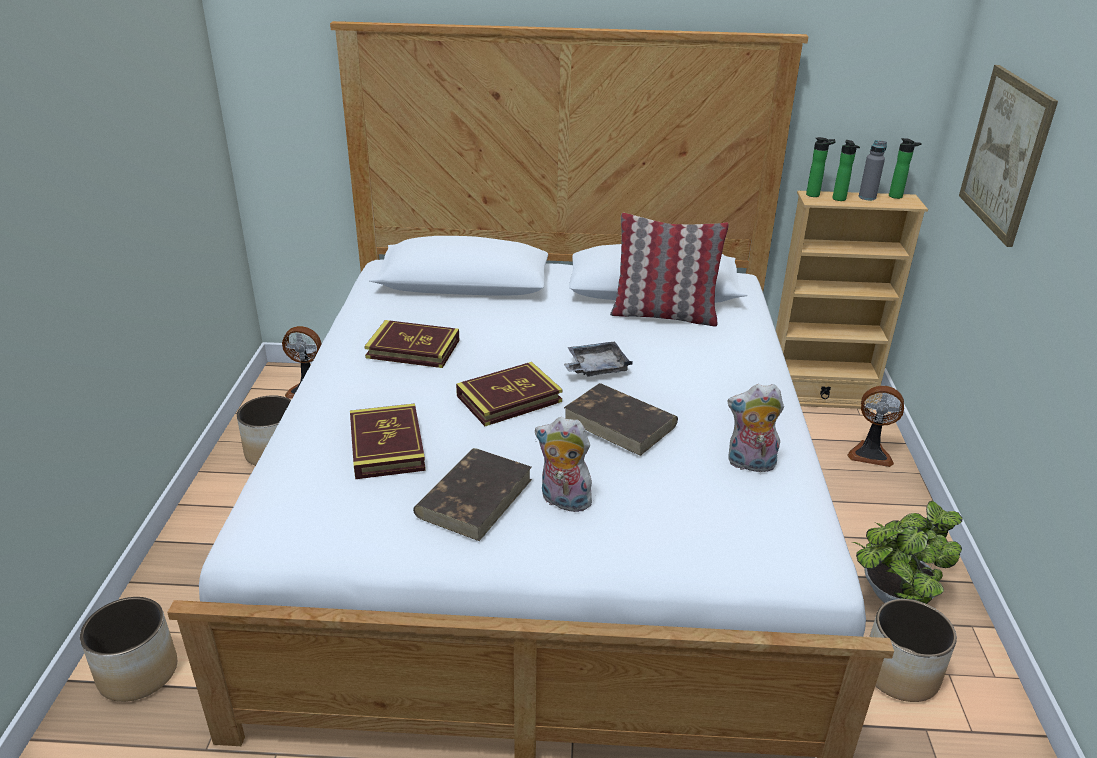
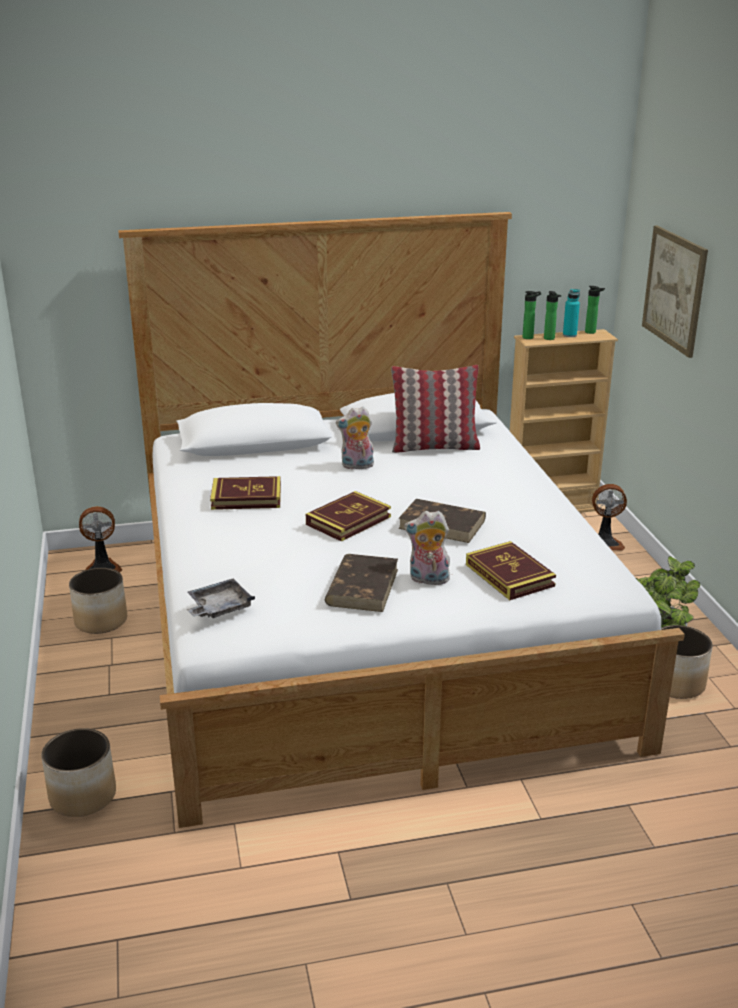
camera: 15 degrees left, 5 degrees down
book [350,403,426,479] -> book moved to [466,541,556,600]
grey tray [564,341,632,377] -> grey tray moved to [187,579,255,618]
plush toy [728,384,784,472] -> plush toy moved to [336,407,374,470]
grey bottle [859,140,887,200] -> turquoise bottle [563,289,580,337]

